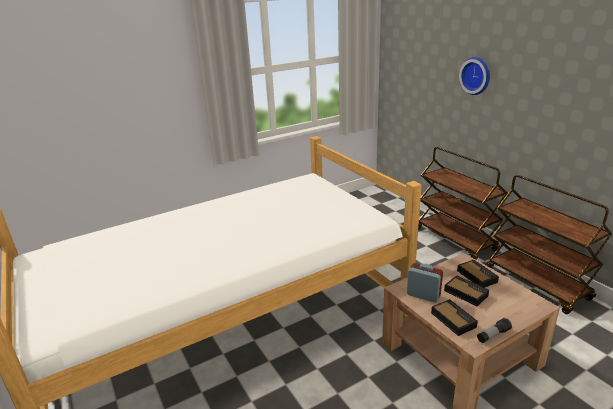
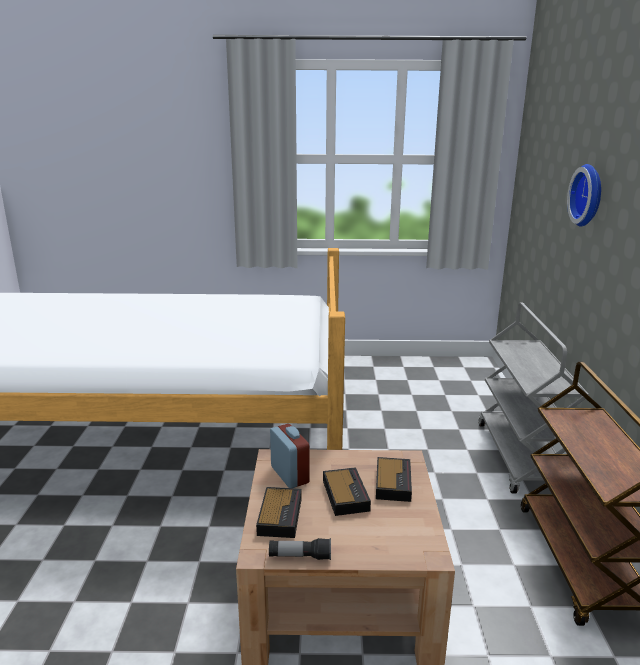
camera: 30 degrees right, 5 degrees down
brown cart [418,147,508,260] -> grey cart [479,302,589,493]

